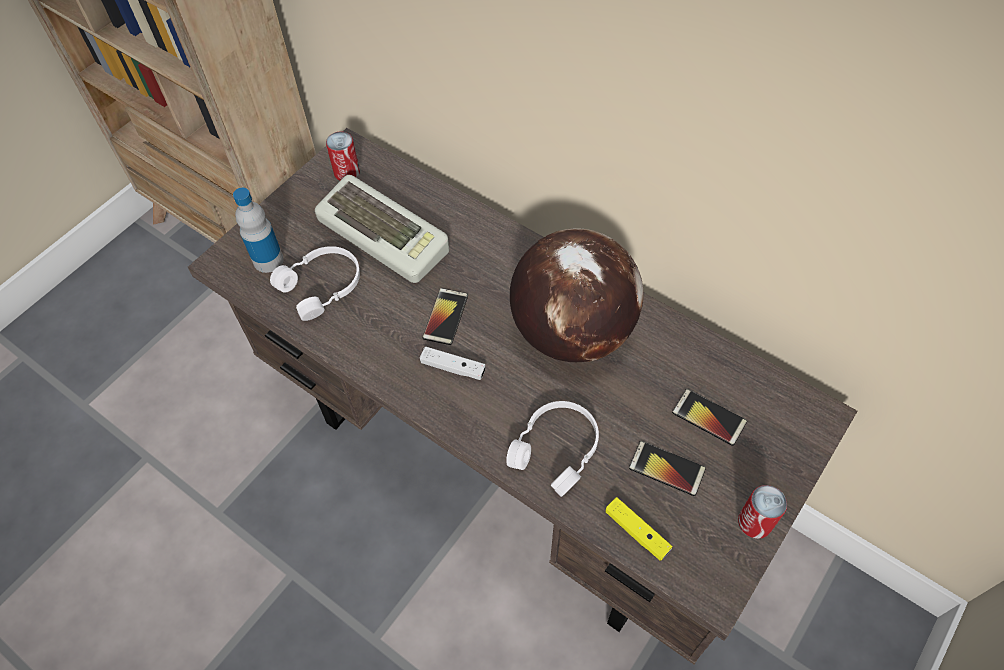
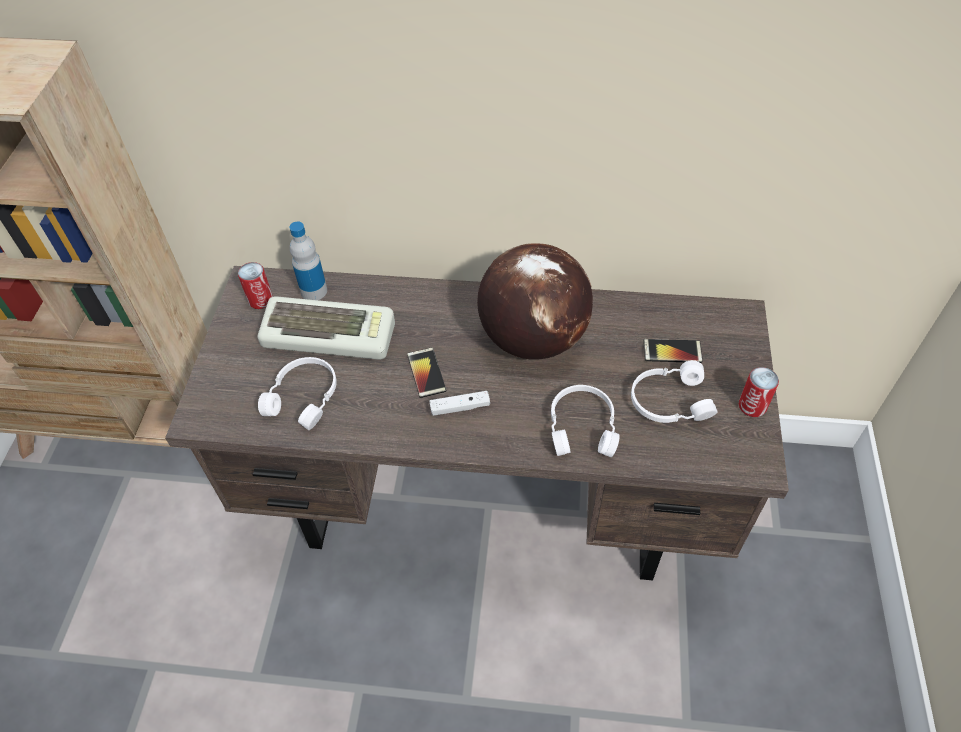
camera: 30 degrees left, 5 degrees down
bottle [233,188,284,273] -> bottle moved to [290,222,327,300]
yellow game controller [605,497,672,561] -> none
phone [629,441,706,496] -> white headphones [631,360,718,423]

